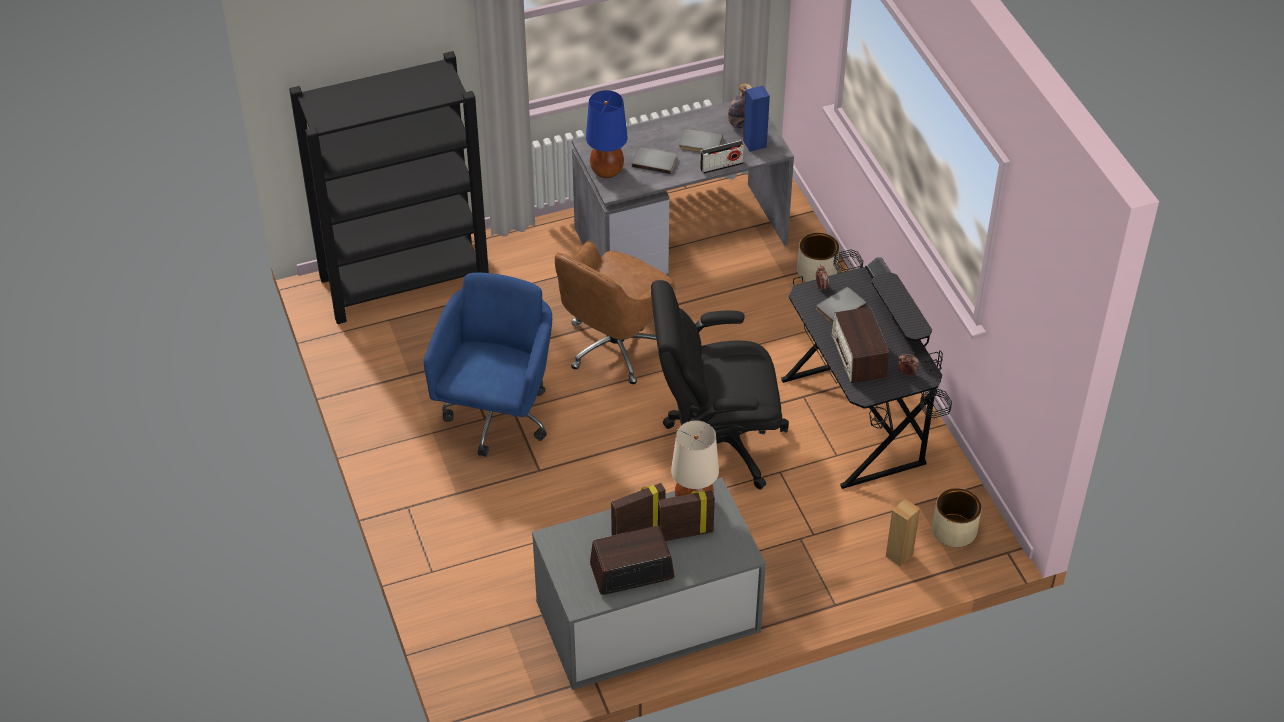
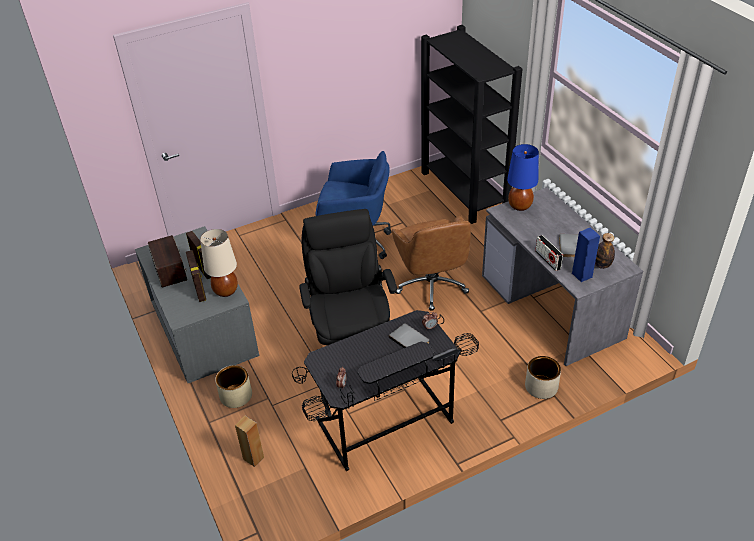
camera: 85 degrees right, 5 degrees down
brown office chair [555,241,676,384] -> brown office chair turned 135 degrees counterclockwise [392,215,471,311]
grey book [632,146,677,174] -> none
radio [832,307,889,383] -> none
beige planter [932,488,981,547] -> beige planter moved to [215,365,252,408]

